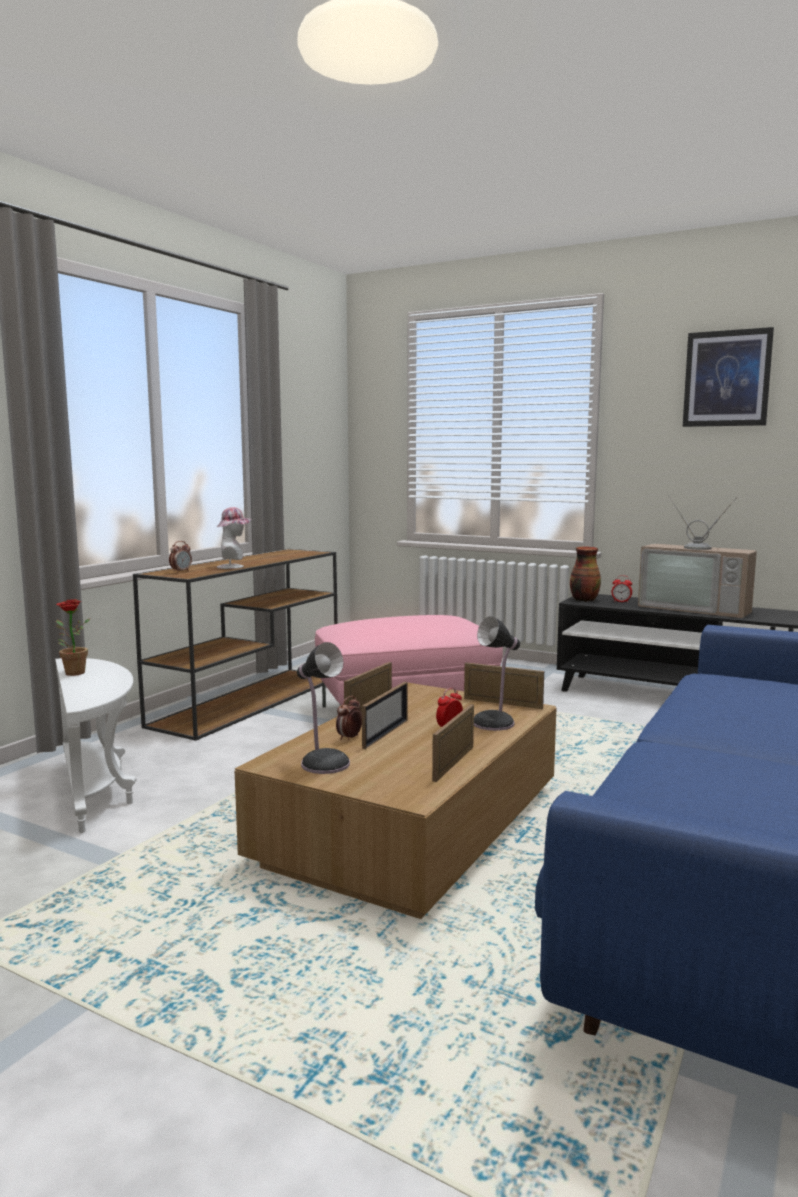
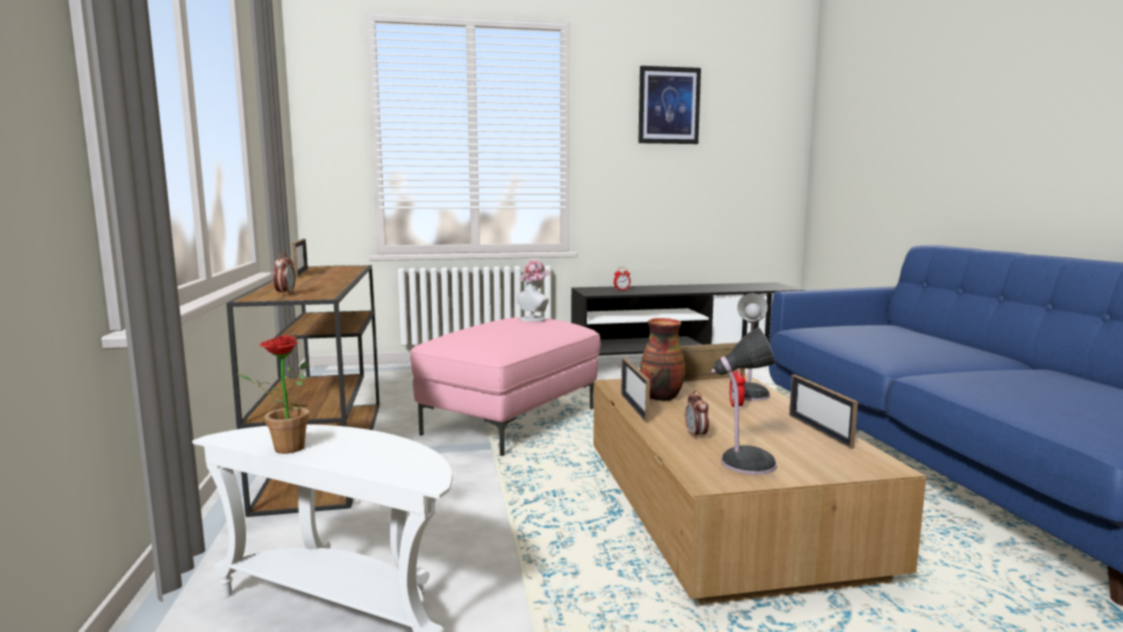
camera: 40 degrees left, 0 degrees up
hat [217,507,251,569] -> hat moved to [517,260,551,322]
picture frame [362,682,407,749] -> picture frame moved to [292,239,308,277]
vase [570,546,601,602] -> vase moved to [640,318,685,401]
television [638,495,757,618] -> none

